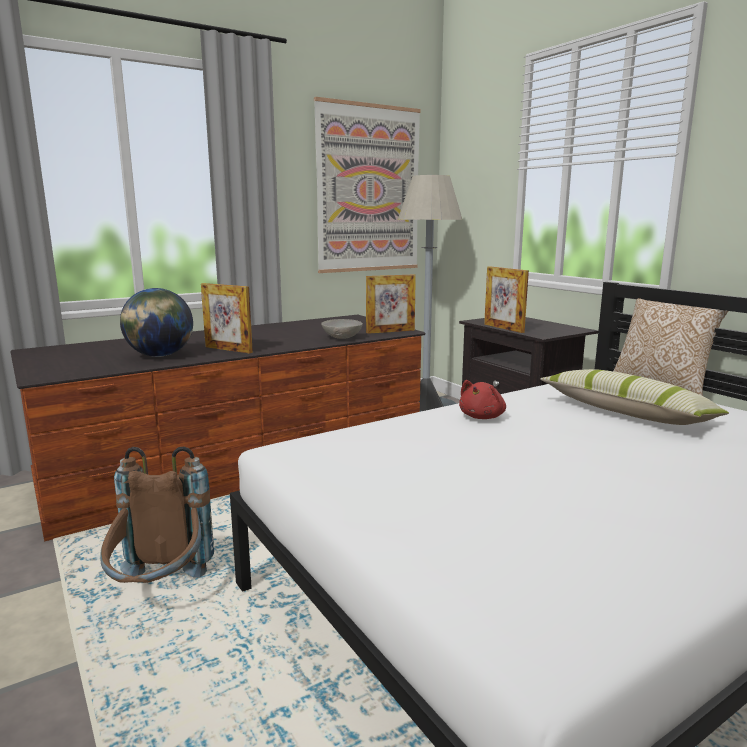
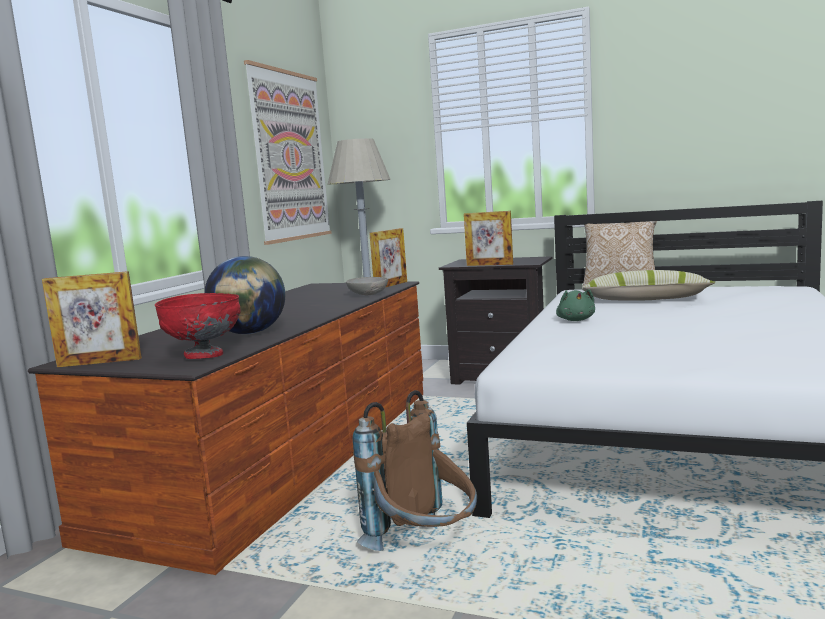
camera: 35 degrees left, 5 degrees down
picture frame [201,283,253,354] -> picture frame moved to [42,271,142,367]
red plush toy [459,380,506,419] -> green plush toy [556,289,595,321]
none -> red bowl [155,293,241,359]

